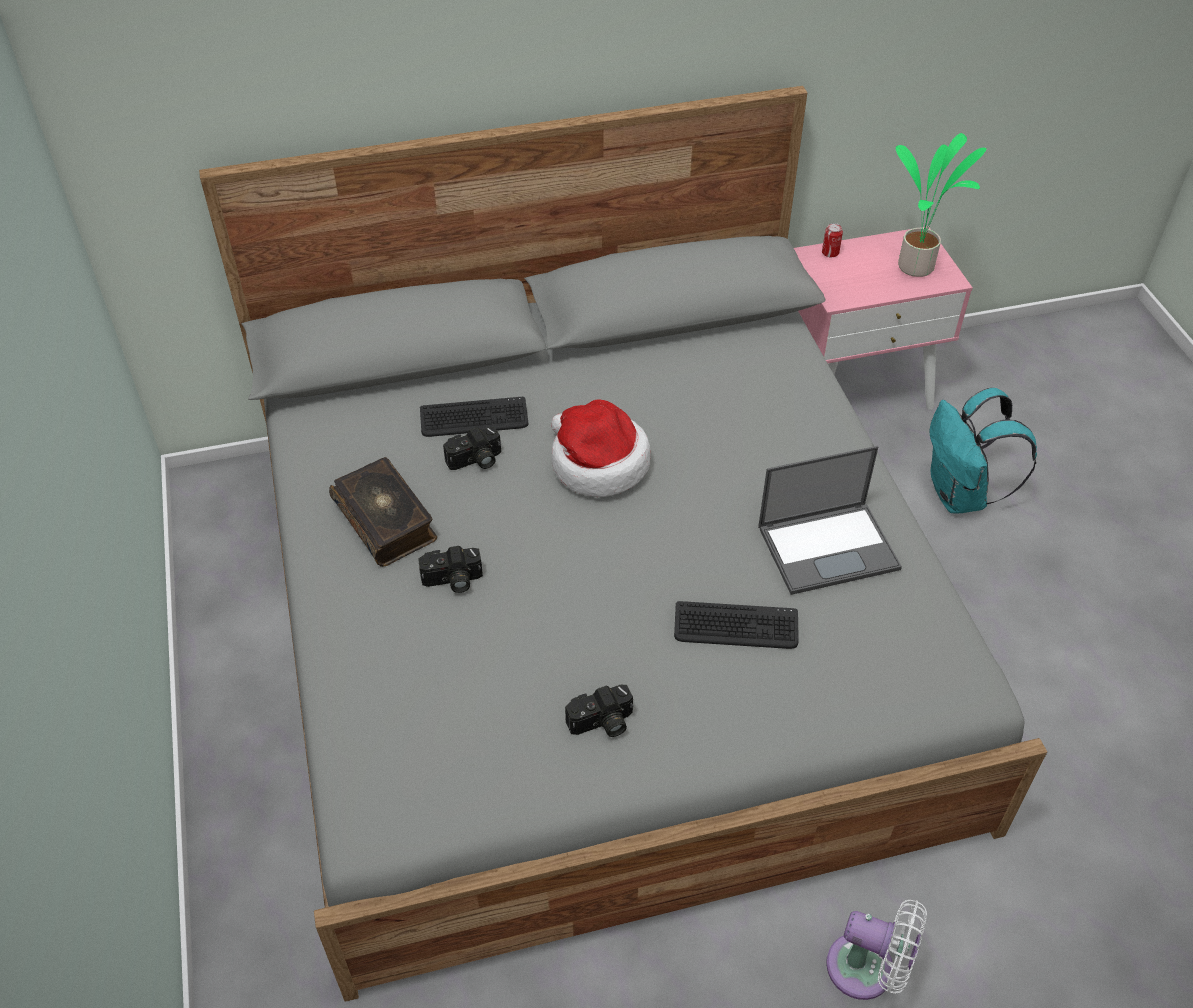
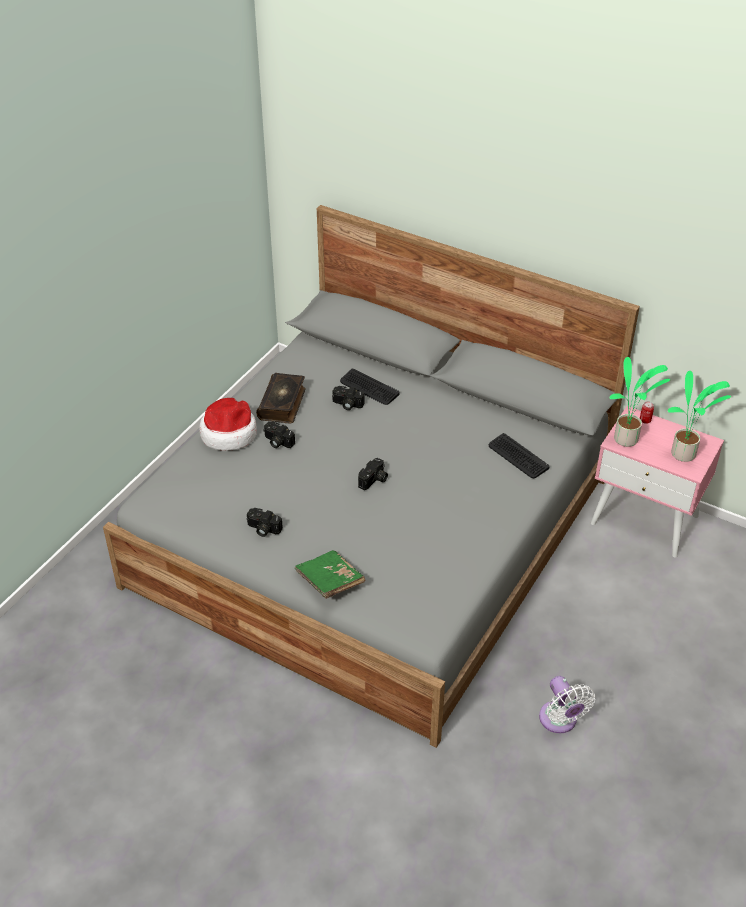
camera: 45 degrees right, 5 degrees down
hat [551,399,651,497] -> hat moved to [199,398,257,451]
keyboard [674,601,799,649] -> keyboard moved to [489,433,549,478]
laptop [758,446,902,595] -> none
white fan [826,900,927,1000] -> white fan moved to [539,676,595,733]
turquoise backpack [929,388,1037,514] -> none
none -> green book [295,550,365,599]
none -> camera [358,458,388,490]
none -> potted plant [609,357,670,447]

